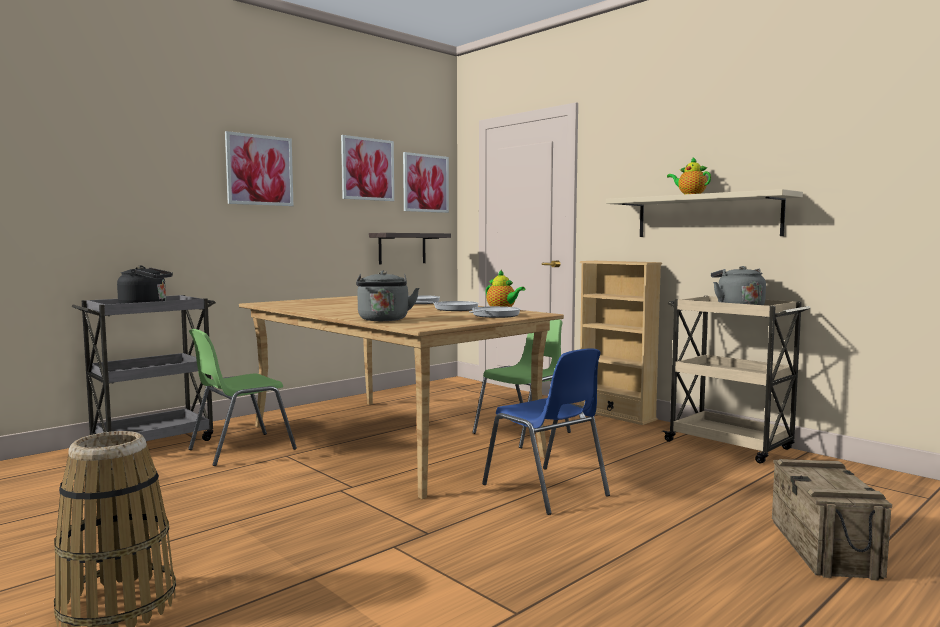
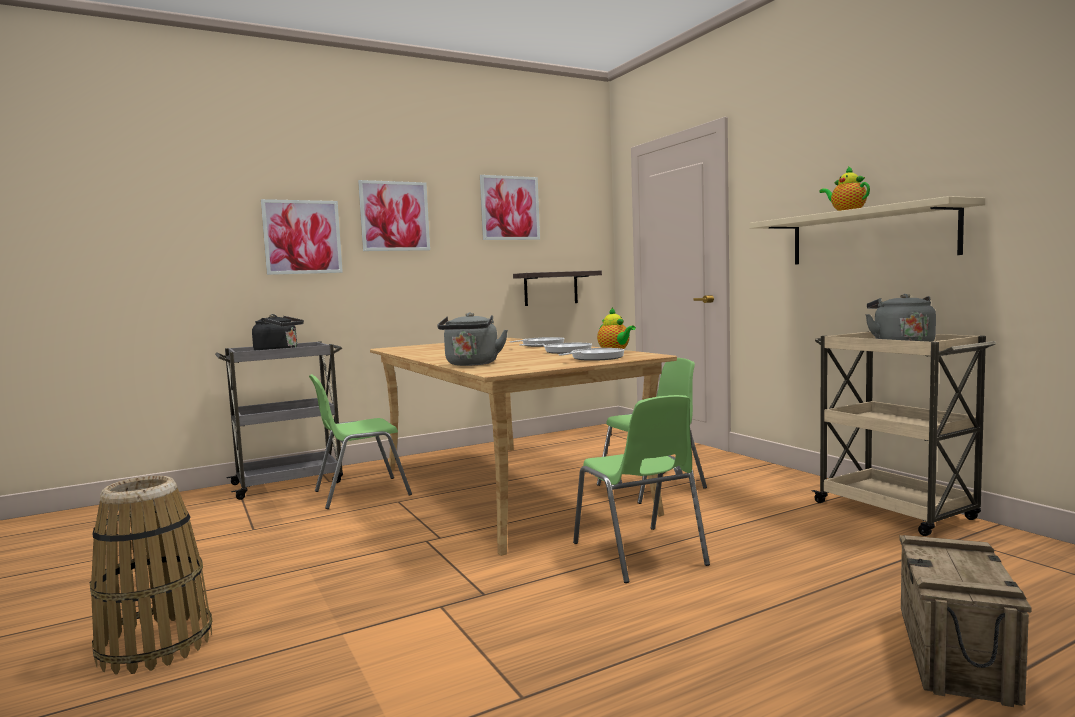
camera: 15 degrees right, 0 degrees up
picture [403,152,449,213] -> picture moved to [261,199,343,275]
blue chair [482,348,610,515] -> green chair [573,395,710,583]
beige bookcase [579,261,662,425] -> none

